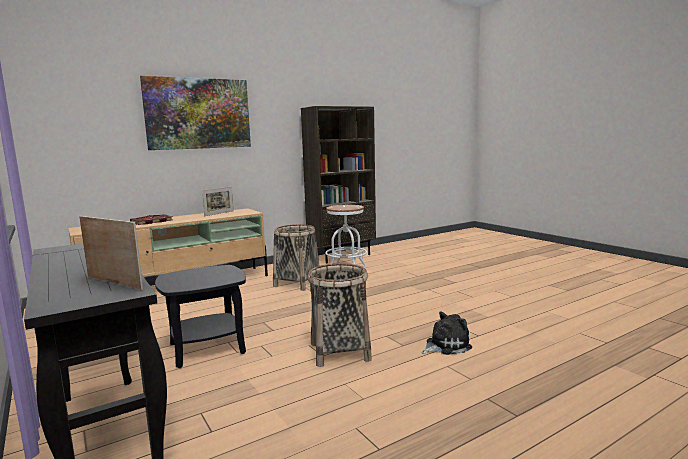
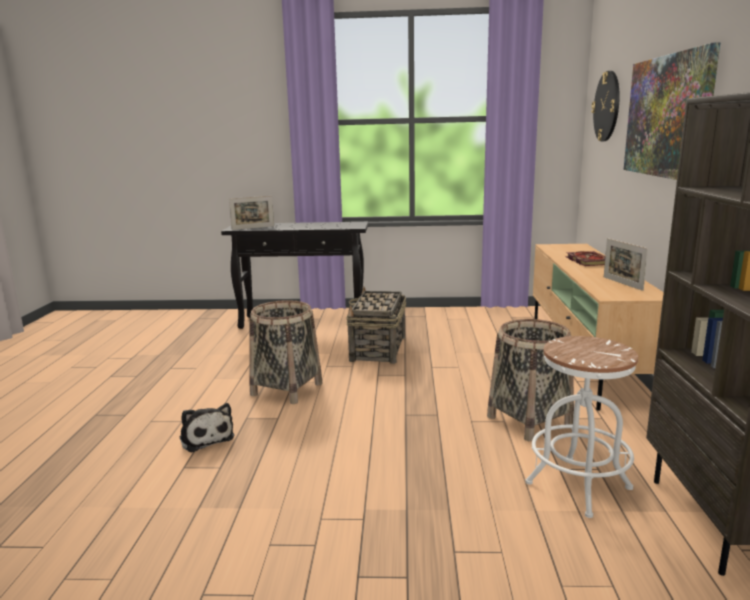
camera: 125 degrees right, 5 degrees up
black side table [155,265,246,368] -> basket [346,287,406,364]
plush toy [422,311,472,355] -> plush toy turned 45 degrees counterclockwise [180,403,234,453]
none -> wall clock [591,71,620,141]

